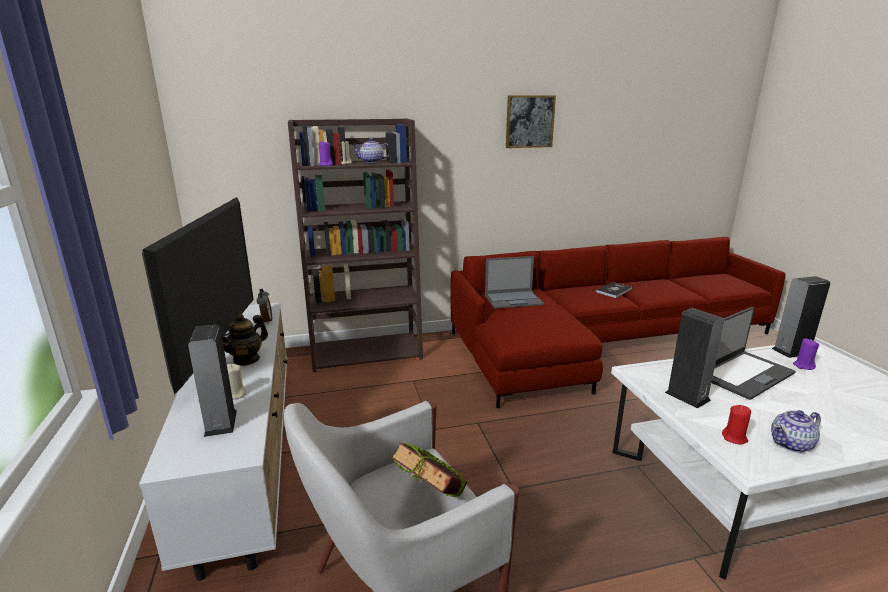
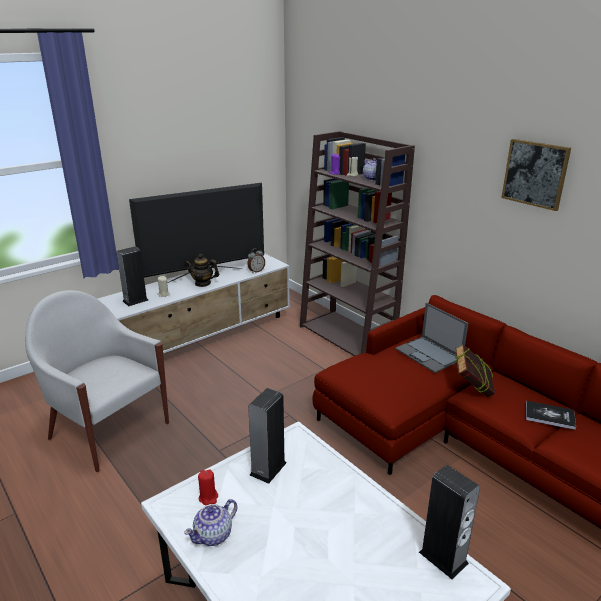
camera: 65 degrees right, 5 degrees up
book [391,443,467,497] -> book moved to [455,344,495,397]
laptop [711,307,796,400] -> none
teapot [771,410,821,453] -> teapot turned 90 degrees counterclockwise [184,499,237,546]
purple candle [793,338,819,370] -> none

